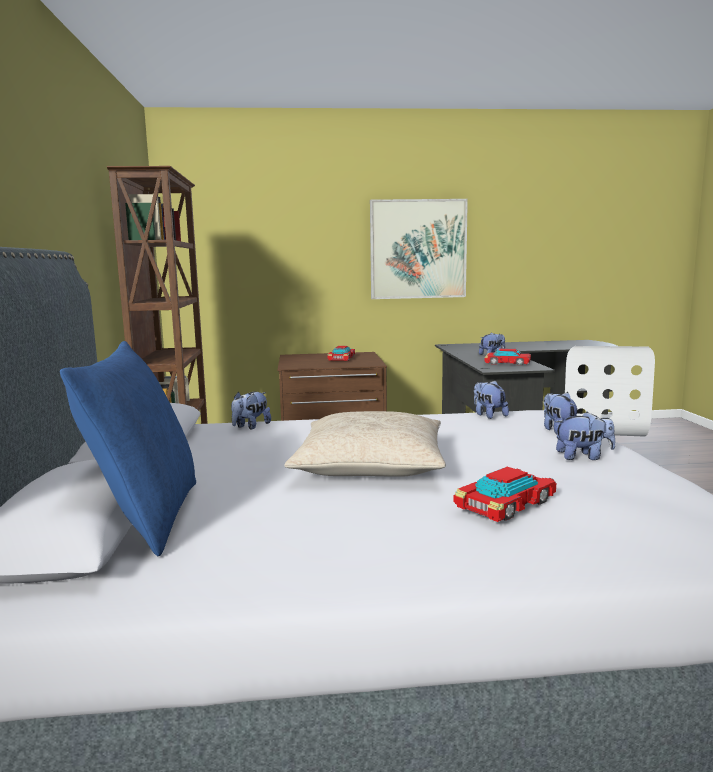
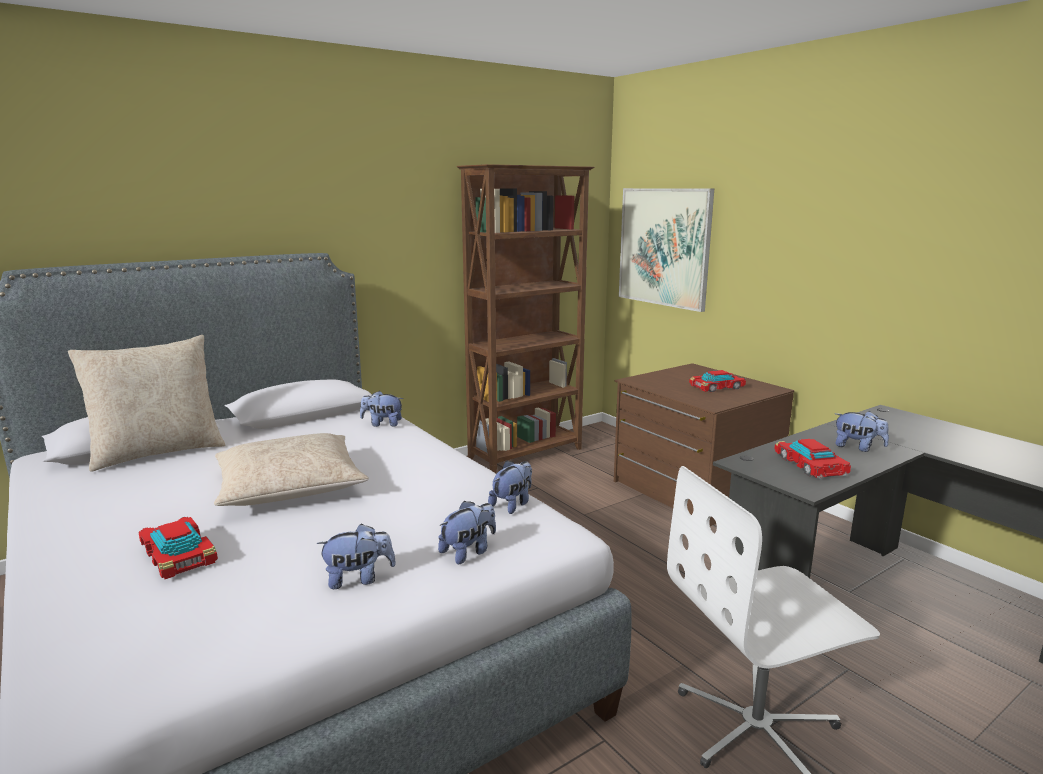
camera: 60 degrees right, 5 degrees up
blue pillow [60,341,196,556] -> beige pillow [68,335,225,472]
picture [370,199,468,299] -> picture moved to [619,188,714,312]
toy car [453,467,556,522] -> toy car turned 150 degrees counterclockwise [139,517,218,579]
plush toy [555,412,615,460] -> plush toy turned 75 degrees counterclockwise [316,523,396,589]

